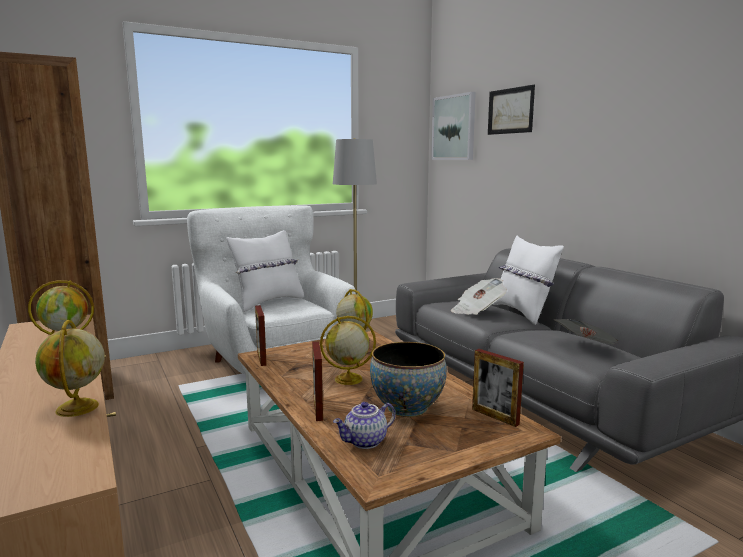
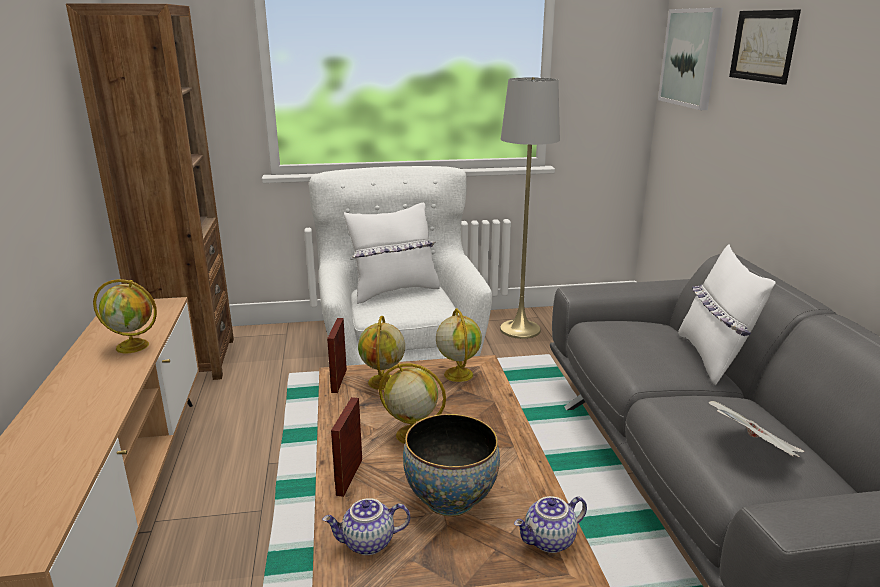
camera: 20 degrees right, 10 degrees up
globe [35,320,105,417] -> globe moved to [358,316,405,390]
newspaper [451,278,507,315] -> none
picture frame [472,349,524,427] -> teapot [514,496,587,553]

